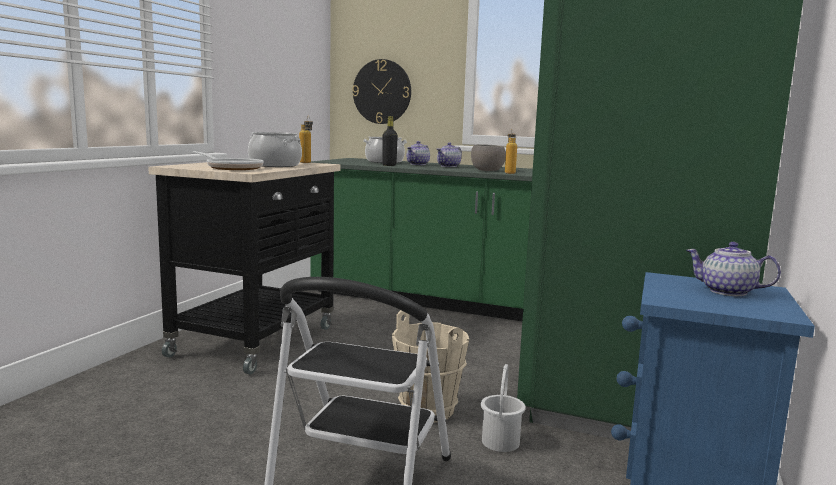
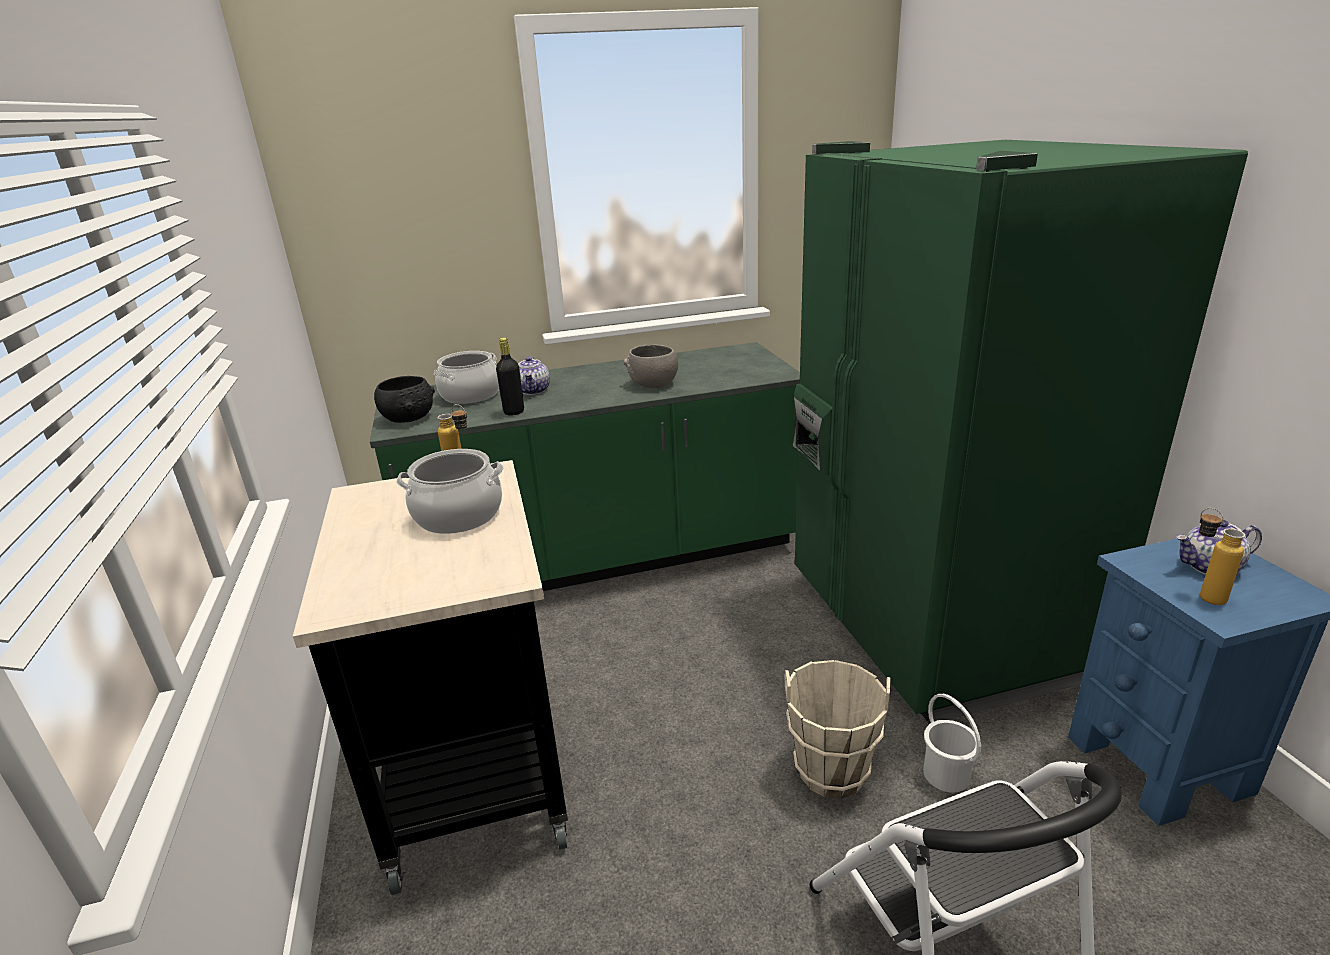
camera: 35 degrees left, 15 degrees up
frying pan [193,151,263,170] -> none
wall clock [352,59,411,124] -> none
teapot [437,142,462,167] -> none
bottle [505,130,517,174] -> bottle moved to [1199,508,1245,605]
none -> black bowl [374,376,435,423]

